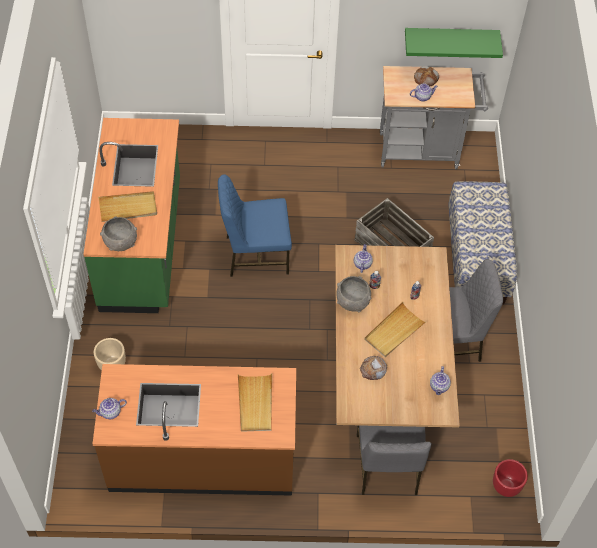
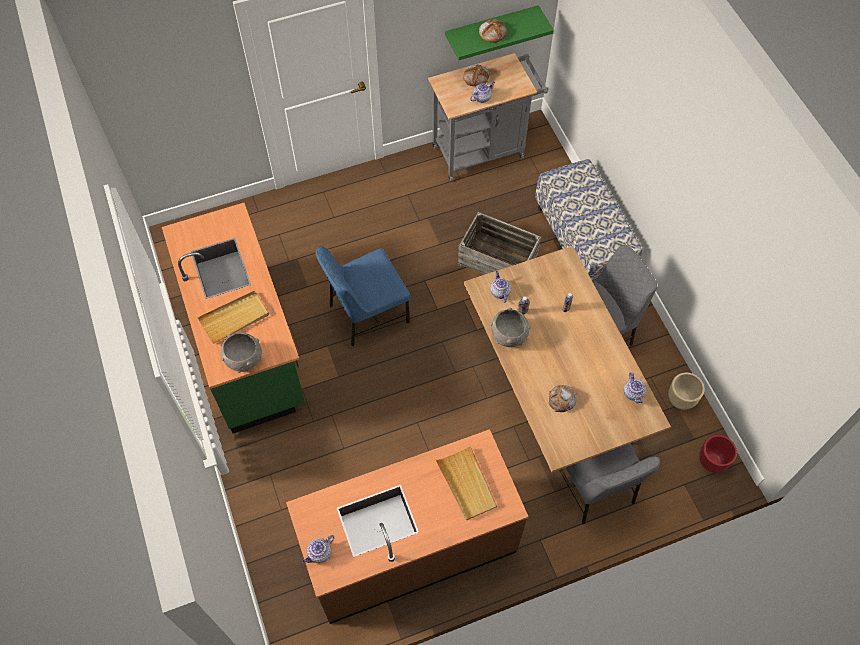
camera: 20 degrees left, 5 degrees up
beige planter [94,338,126,370] -> beige planter moved to [668,373,705,410]
beige tray [364,302,427,357] -> none
none -> bread [479,19,507,43]

